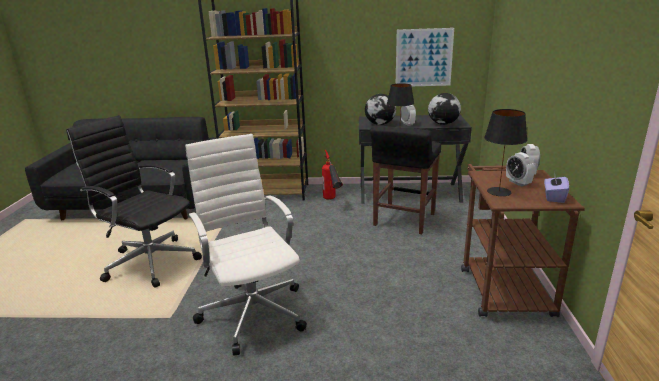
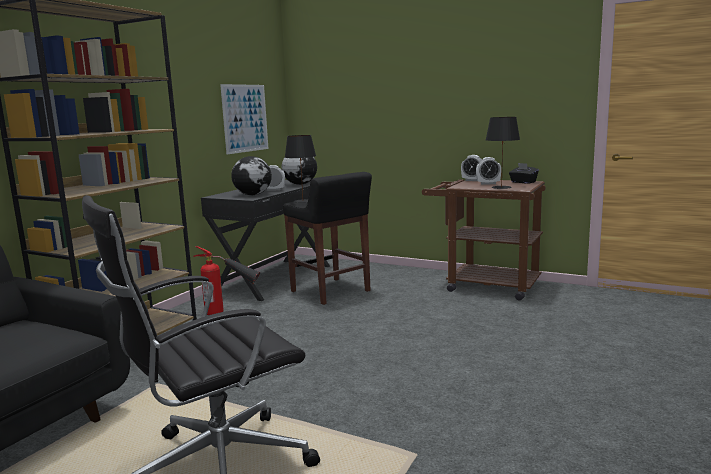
camera: 65 degrees left, 10 degrees down
white office chair [185,134,307,356] -> none
purple tissue box [544,172,569,203] -> black tissue box [509,163,539,184]

